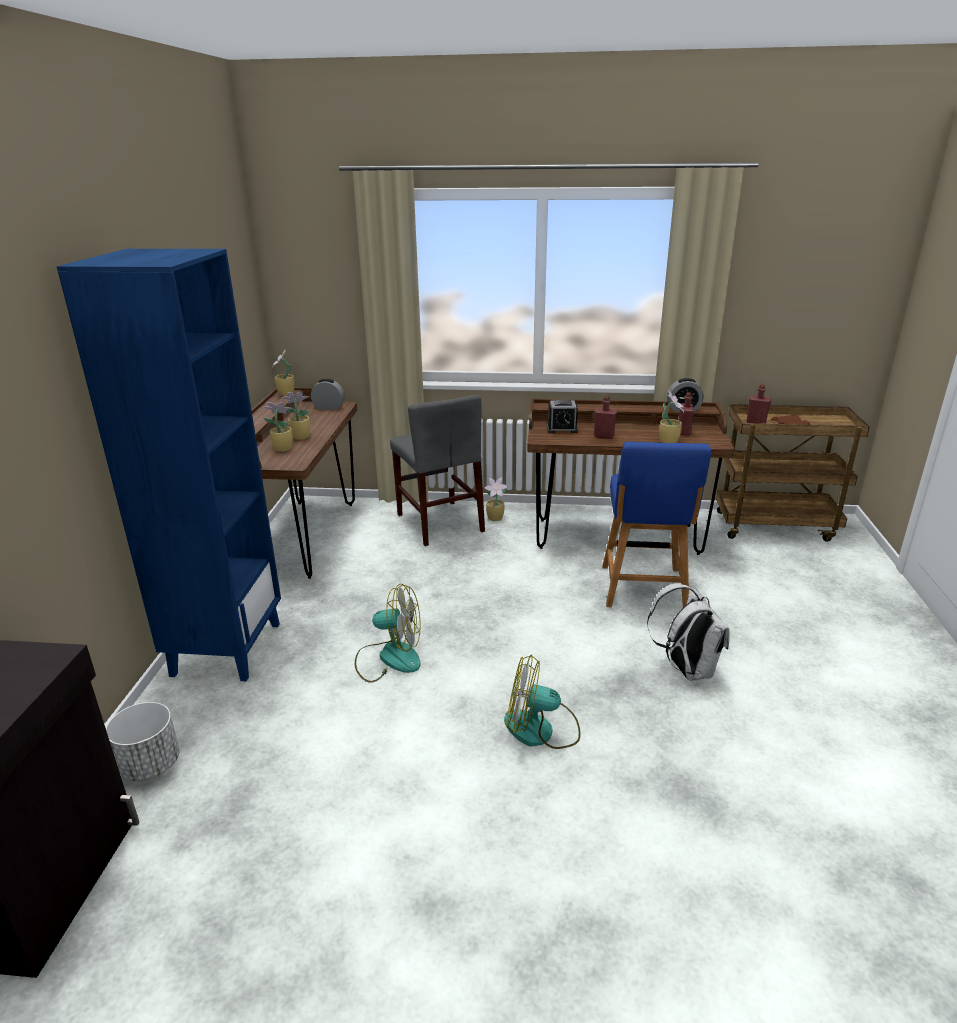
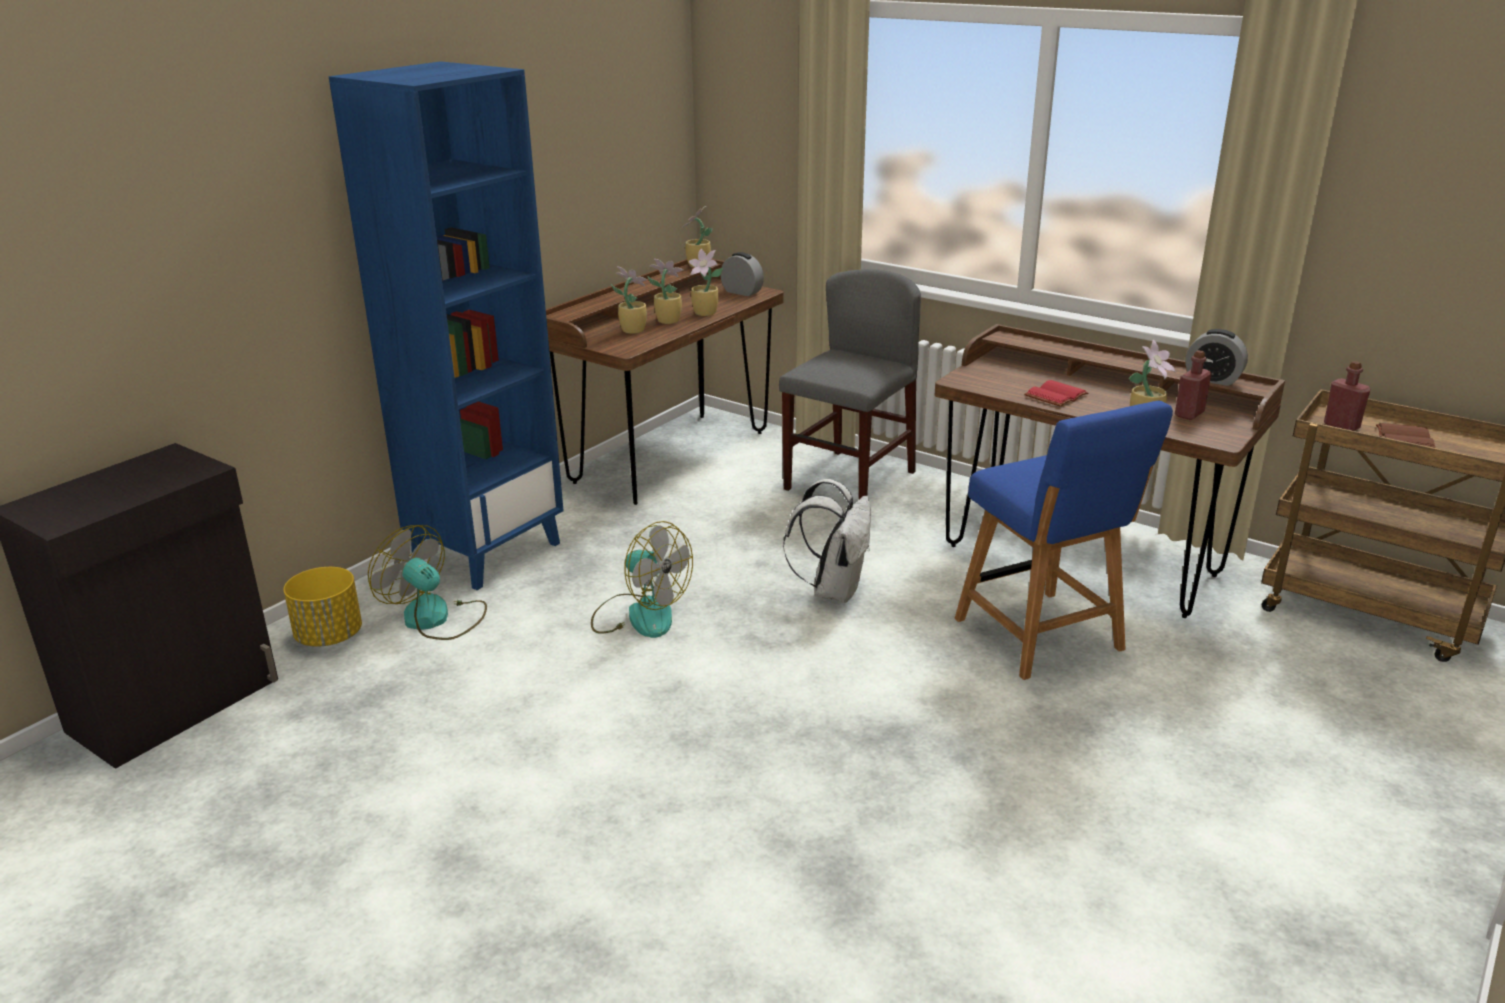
camera: 30 degrees right, 0 degrees up
white planter [106,702,180,781] -> yellow planter [283,567,362,647]
grey chair [390,395,485,546] -> grey chair turned 150 degrees counterclockwise [779,269,921,499]
potted plant [484,478,507,521] -> potted plant moved to [689,249,723,316]
fan [504,654,581,749] -> fan moved to [368,525,487,640]
alarm clock [547,399,578,433] -> none
red bottle [594,396,617,439] -> red book [1024,380,1088,407]
blue chair [602,442,711,607] -> blue chair turned 60 degrees counterclockwise [955,401,1173,680]
white backpack [647,584,729,681] -> white backpack moved to [783,479,871,603]

